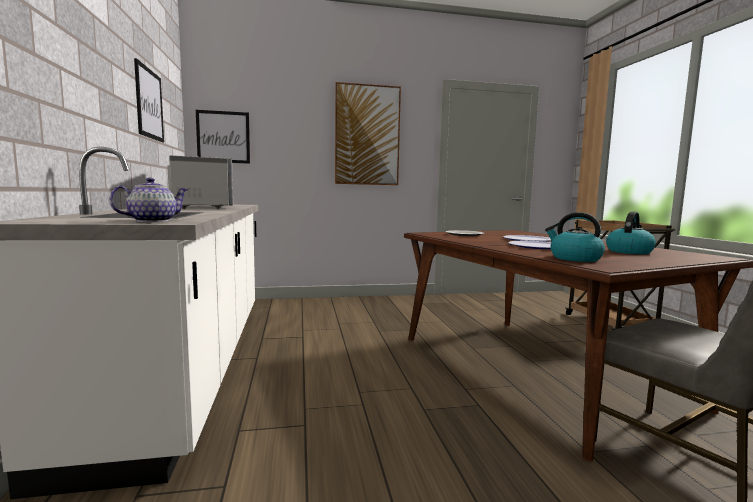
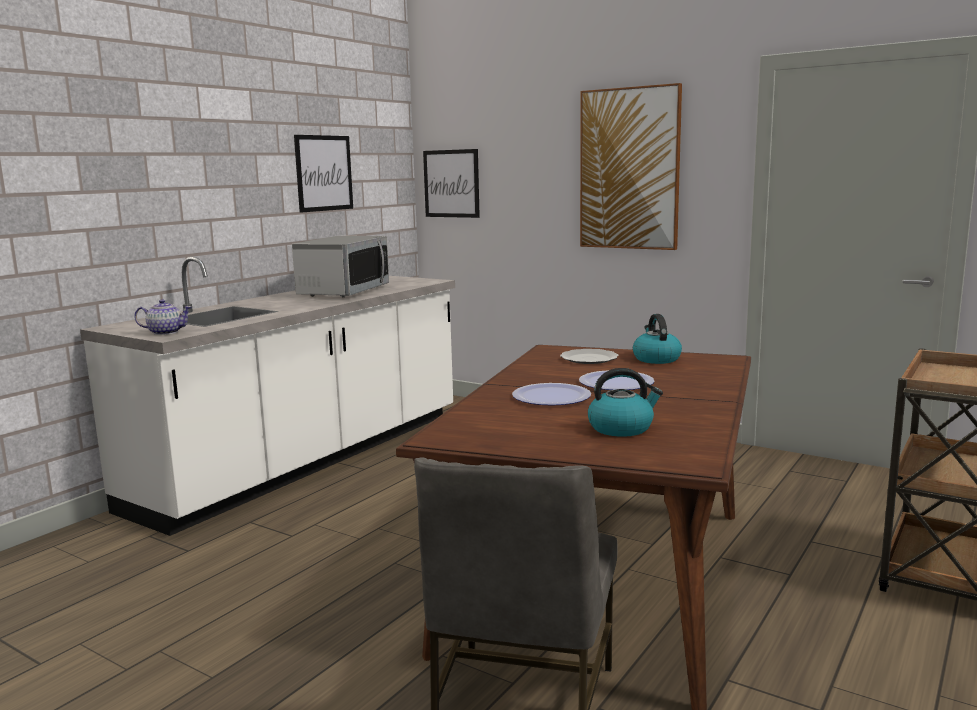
camera: 45 degrees right, 5 degrees up
kettle [545,212,605,262] -> kettle moved to [633,314,682,364]

